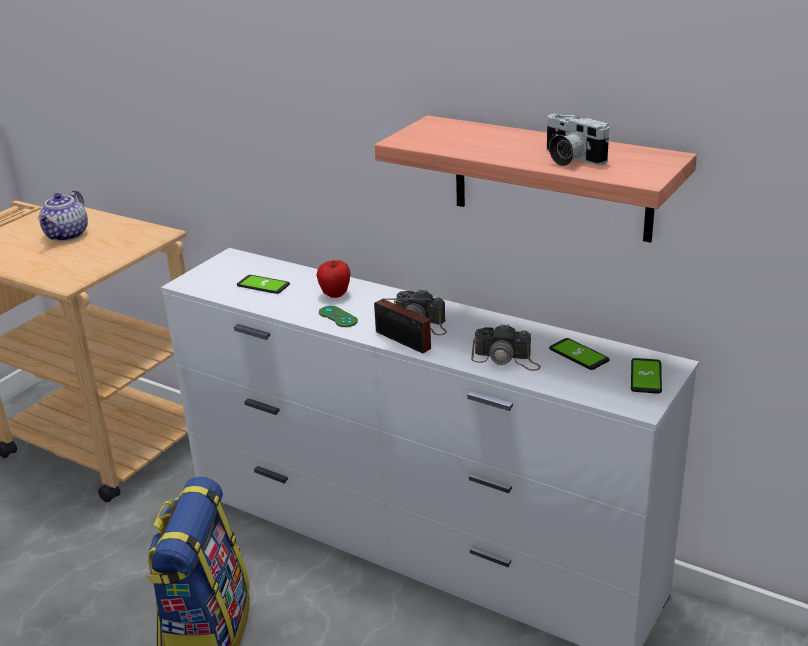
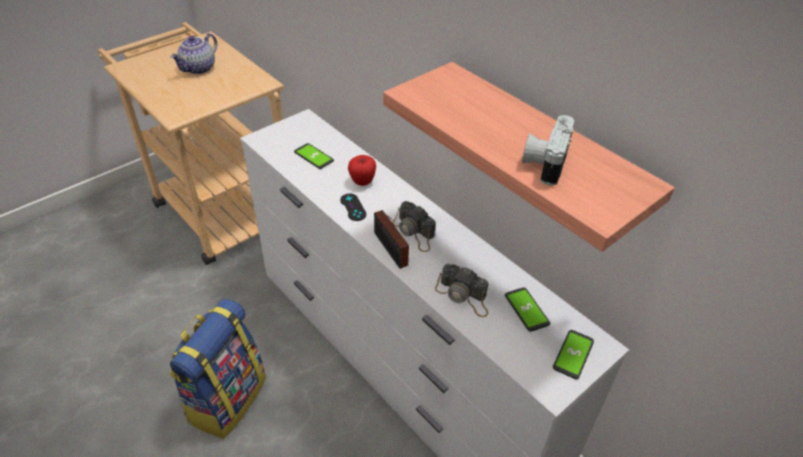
camera: 15 degrees right, 15 degrees up
green game controller [319,306,358,327] -> black game controller [340,194,366,221]
camera [547,114,609,166] -> camera turned 45 degrees clockwise [522,115,574,186]

